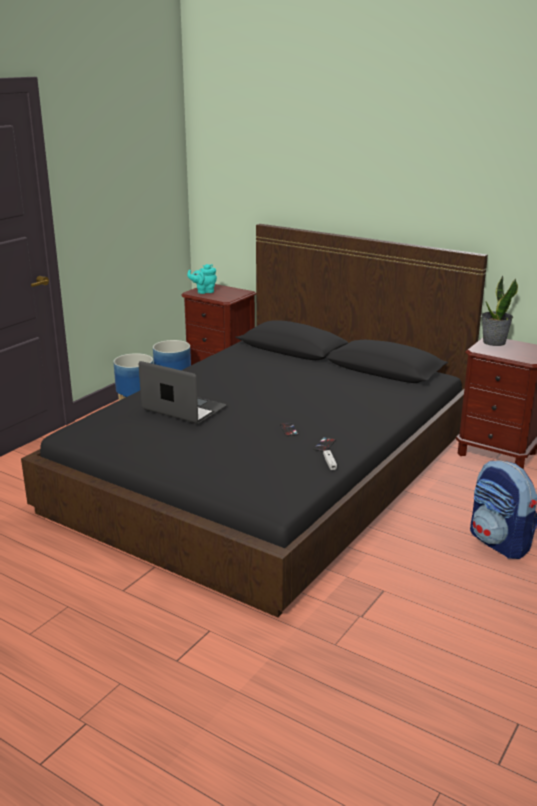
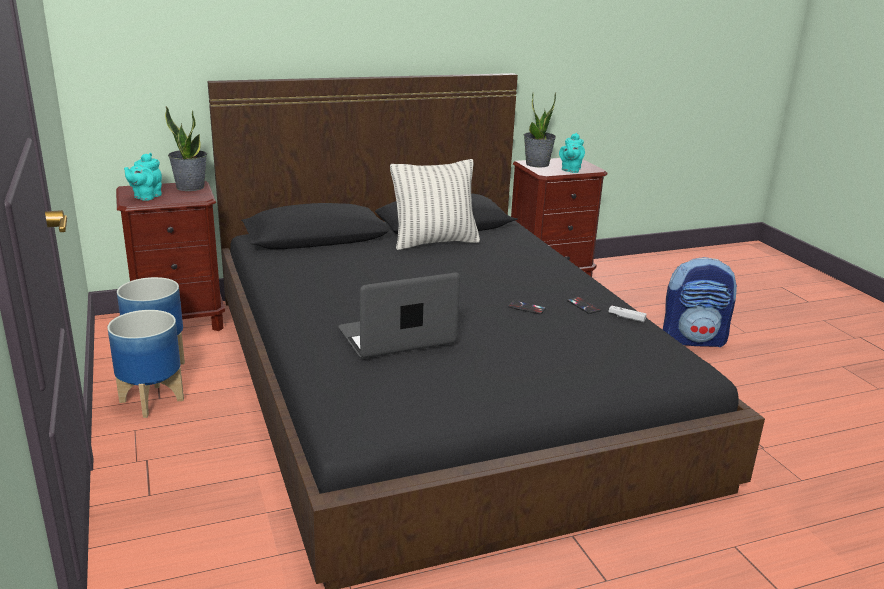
camera: 55 degrees left, 0 degrees up
none -> potted plant [165,106,207,191]
none -> pillow [390,159,480,250]
none -> turquoise teapot [559,133,585,173]

